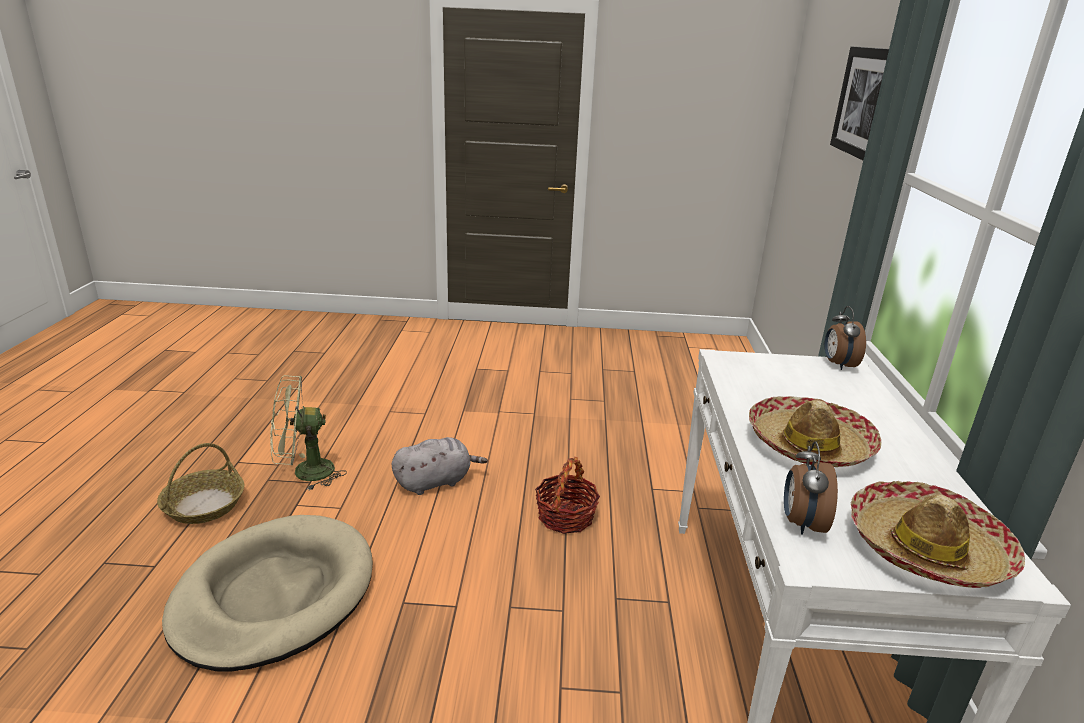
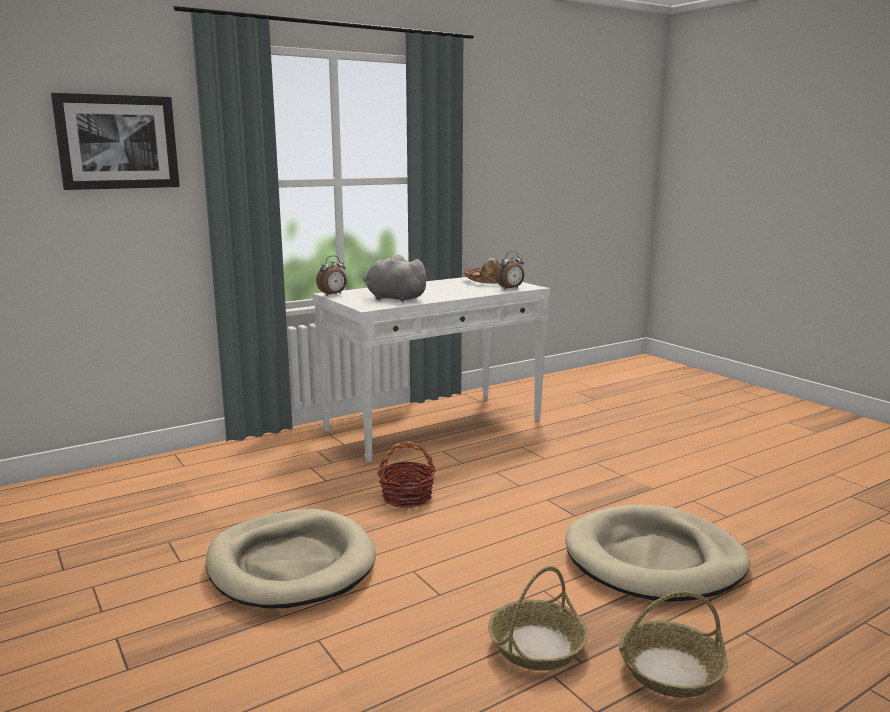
camera: 125 degrees left, 10 degrees down
green fan [270,375,347,491] -> basket [488,566,588,671]
grey plush toy [392,437,488,495] -> grey plush toy moved to [363,255,429,301]
hat [749,396,881,467] -> none
none -> beige dog bed [206,509,376,608]

